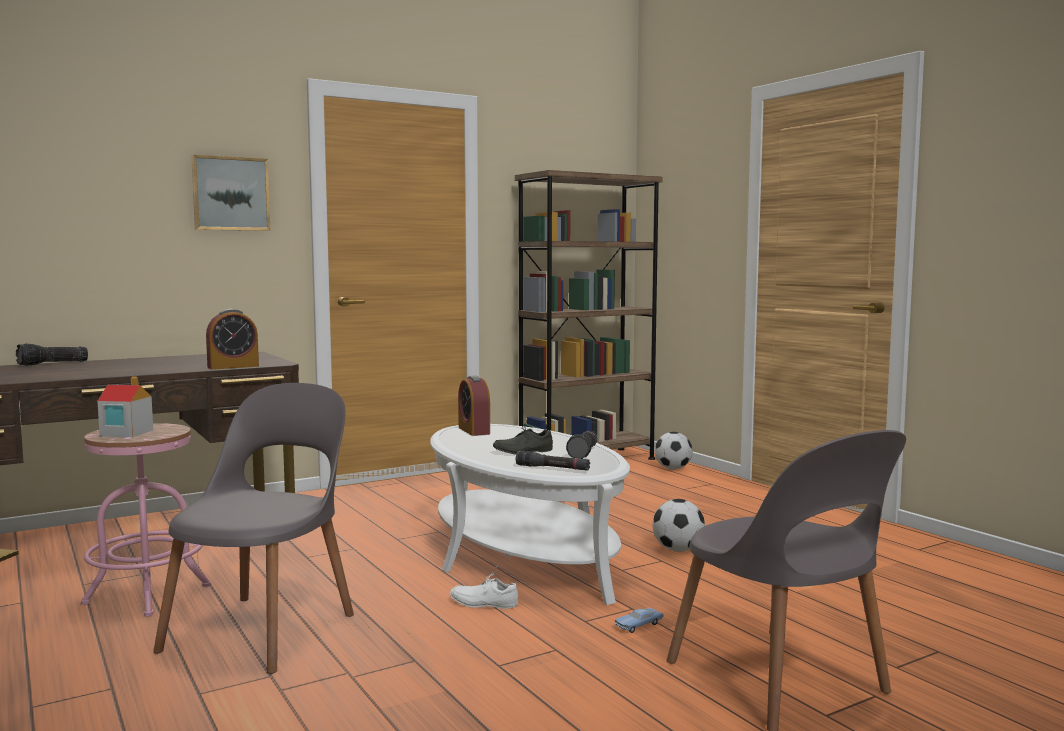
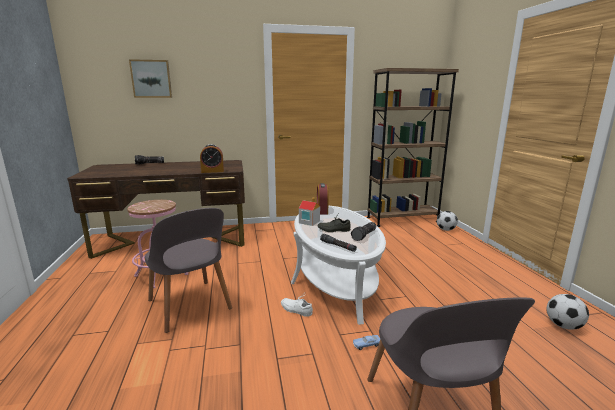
camera: 20 degrees right, 10 degrees up
toy house [98,377,153,437] -> toy house moved to [299,198,320,226]
grey chair [153,383,354,674] -> grey chair turned 105 degrees clockwise [145,208,232,333]
picture [191,155,270,231] -> picture moved to [129,59,172,98]
football [653,499,705,552] -> football moved to [546,294,589,330]

